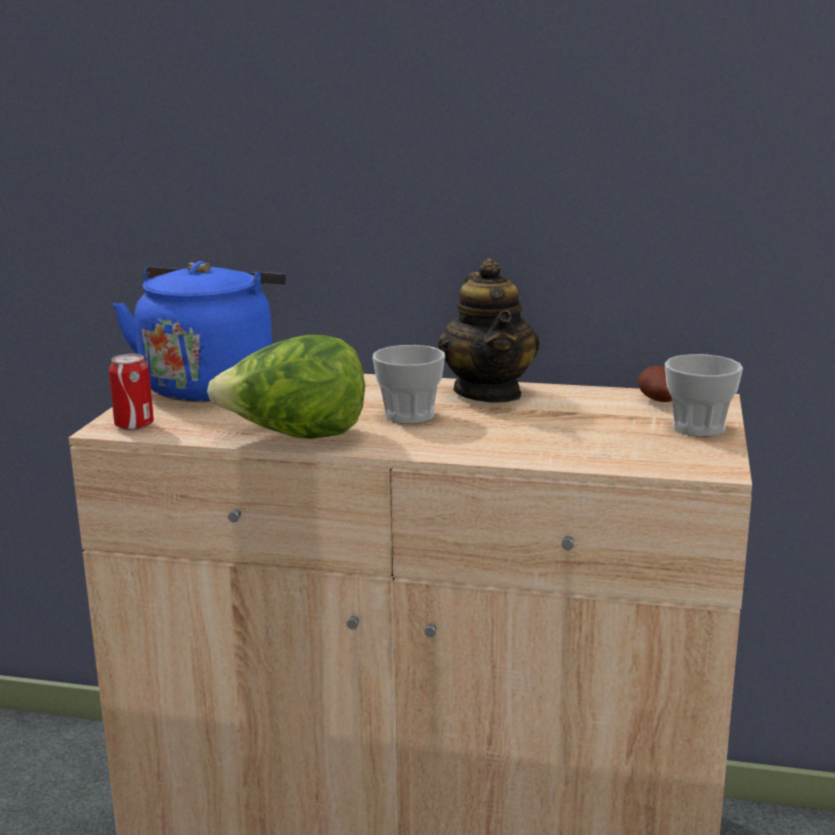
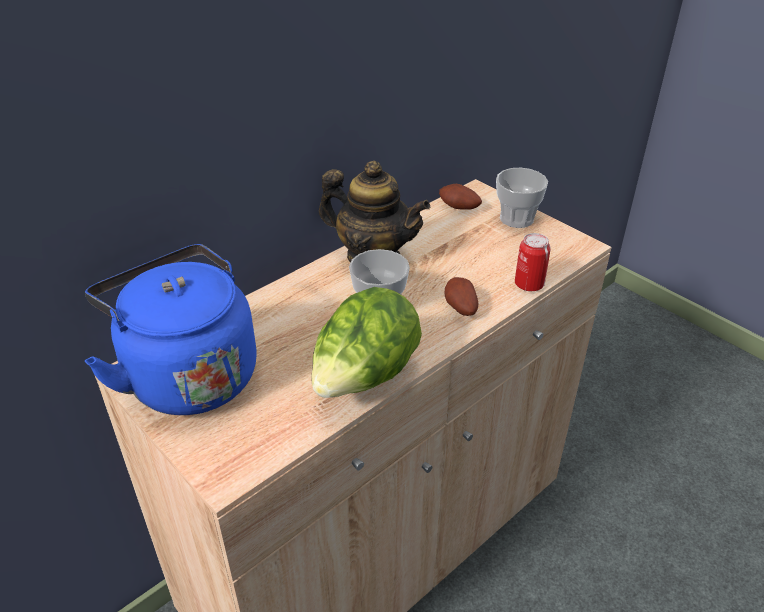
camera: 55 degrees left, 20 degrees up
can [109,354,154,431] -> can moved to [515,233,551,291]
none -> potato [445,277,478,316]

